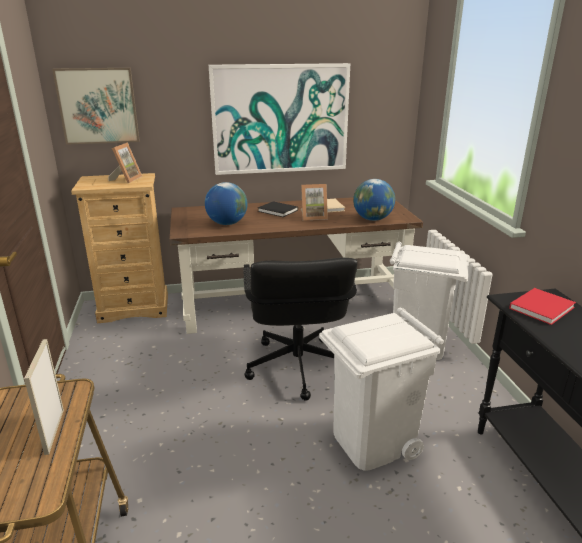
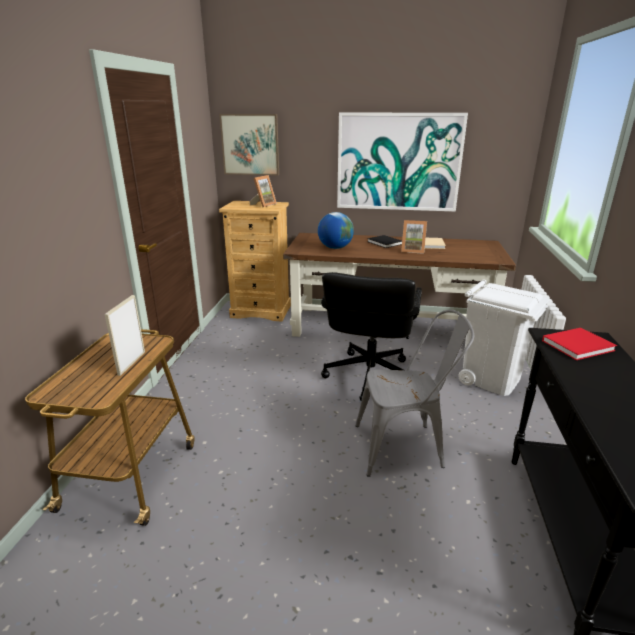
camera: 20 degrees right, 0 degrees up
white trash can [319,308,444,471] -> grey chair [356,309,474,477]
globe [353,179,395,221] -> none

